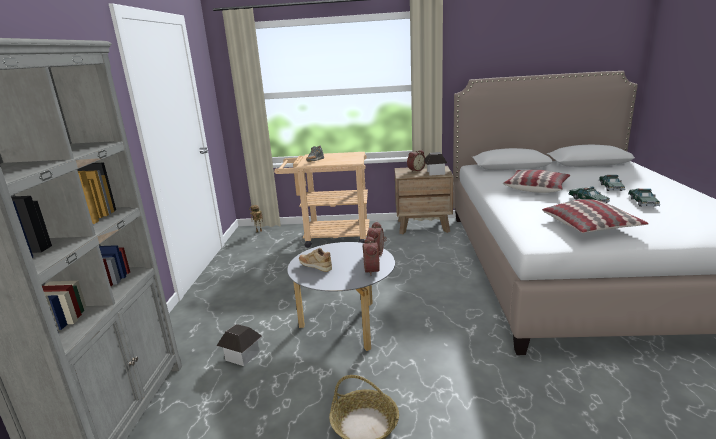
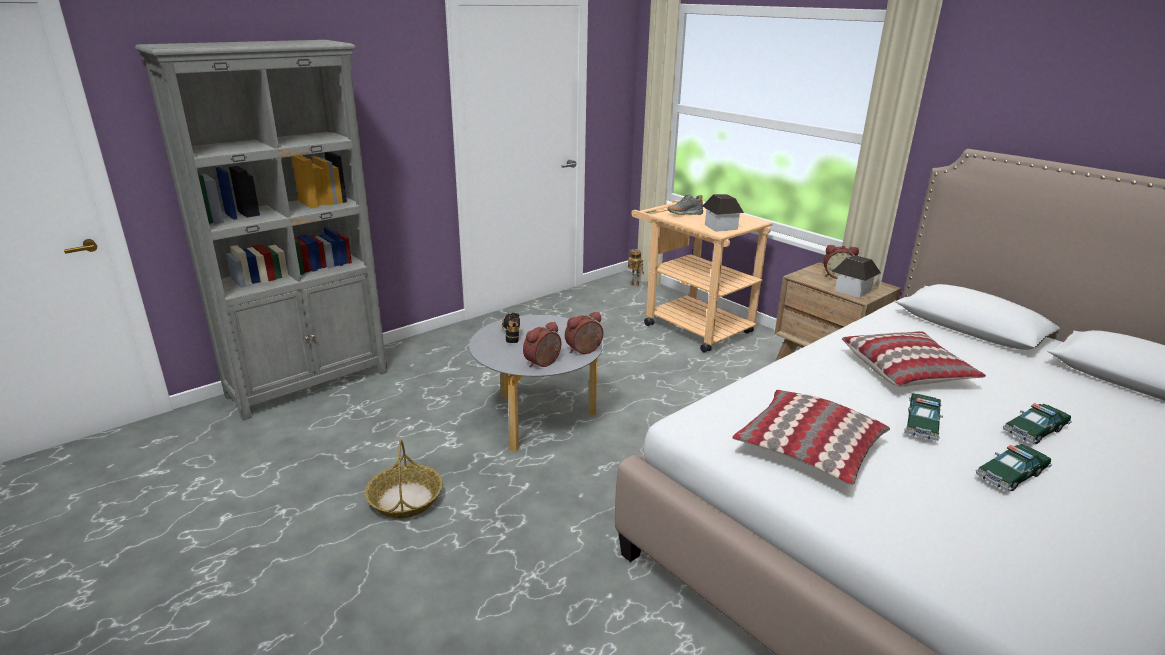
camera: 45 degrees right, 5 degrees up
toy house [217,324,262,366] -> toy house moved to [702,194,744,232]
beige shoe [299,248,332,272] -> black shoe [502,313,520,343]

